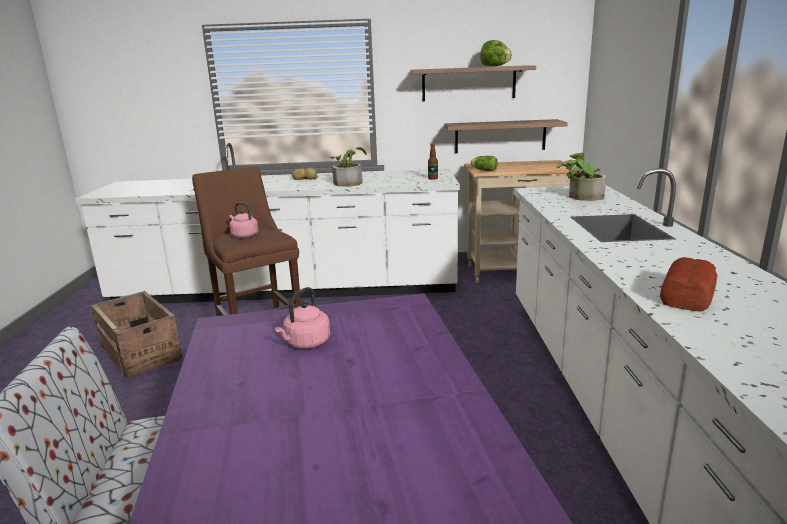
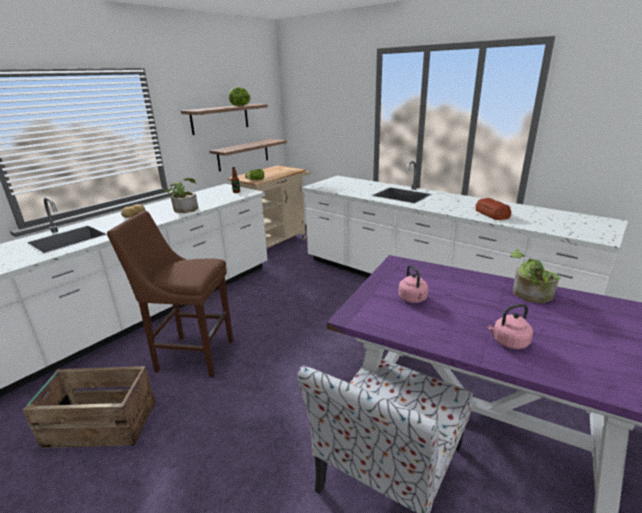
camera: 50 degrees left, 5 degrees up
pink kettle [229,202,258,238] -> pink kettle moved to [488,304,533,349]
potted plant [556,153,607,201] -> potted plant moved to [510,249,560,303]

